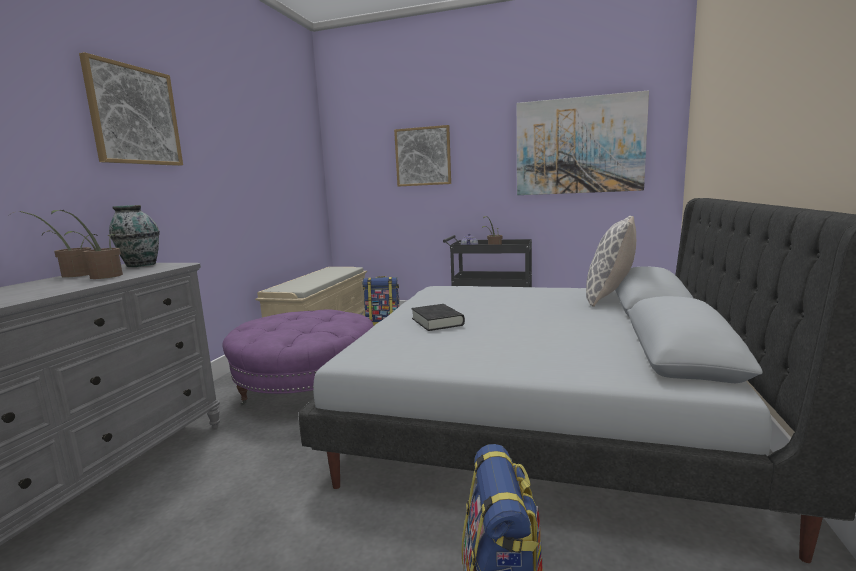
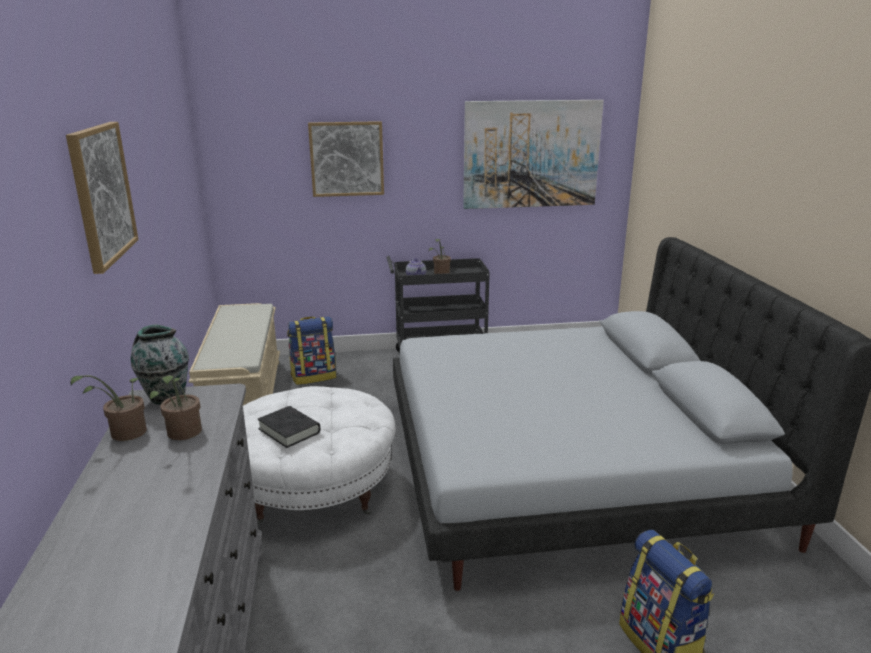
camera: 25 degrees left, 10 degrees up
purple ottoman [222,309,374,406] -> white ottoman [243,386,395,525]
black book [411,304,465,331] -> black book moved to [257,406,320,448]
pillow [586,215,636,307] -> none

